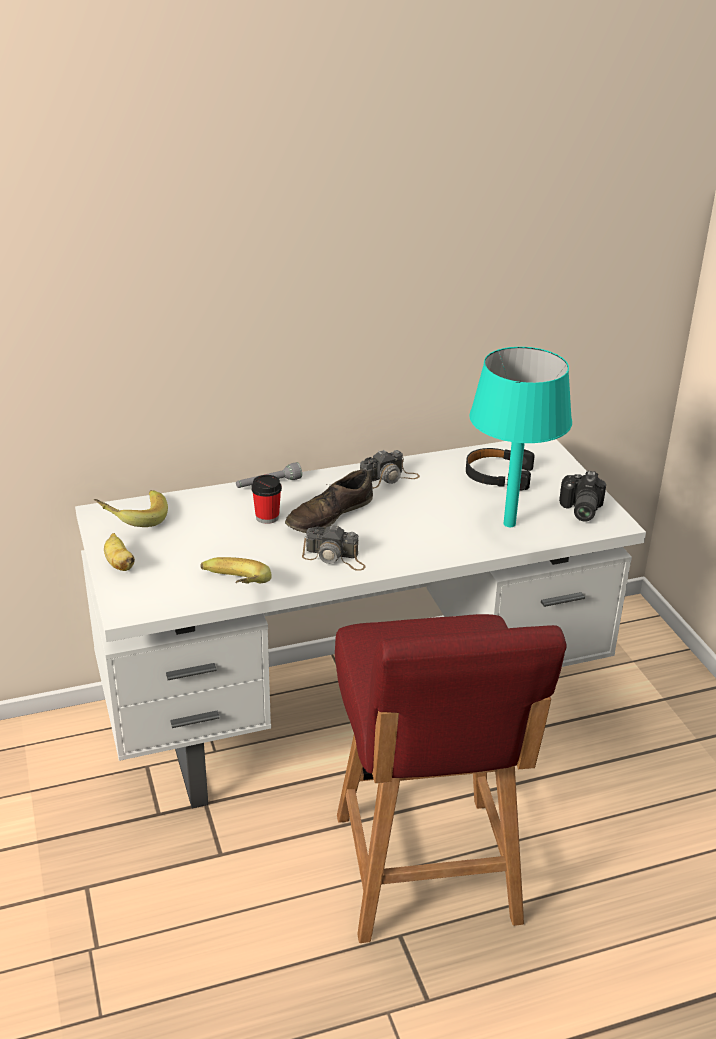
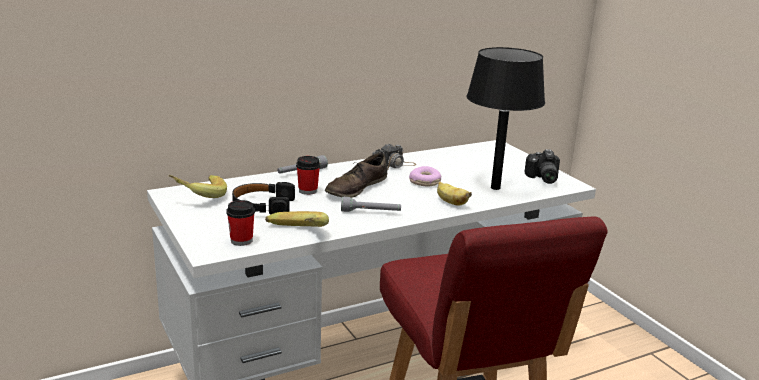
camera: 10 degrees left, 10 degrees down
banana [104,533,135,571] -> banana moved to [437,182,472,206]
camera [302,524,366,571] -> grey flashlight [341,197,401,212]
black headphones [466,448,535,490] -> black headphones moved to [232,182,295,215]
turquoise table lamp [469,347,572,527] -> black table lamp [466,47,545,190]
none -> cup [226,200,255,246]
none -> donut [409,166,441,187]

